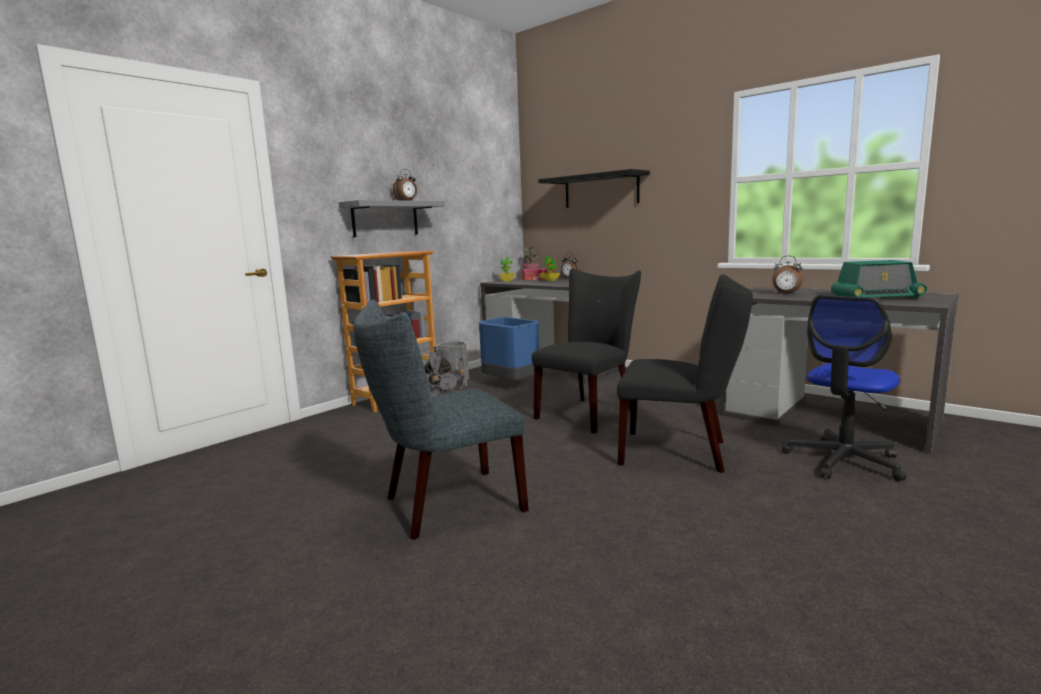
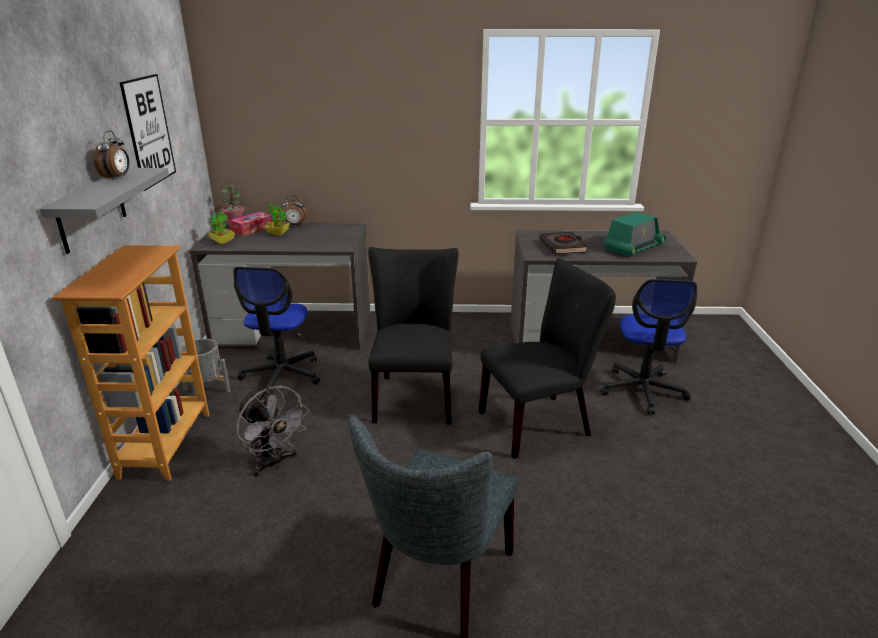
camera: 40 degrees left, 15 degrees up
blue trash can [477,317,539,380] -> office chair [233,267,320,395]
black shelf [538,169,650,208] -> none
alarm clock [772,256,803,294] -> black book [539,232,589,255]
none -> picture [119,74,176,191]

